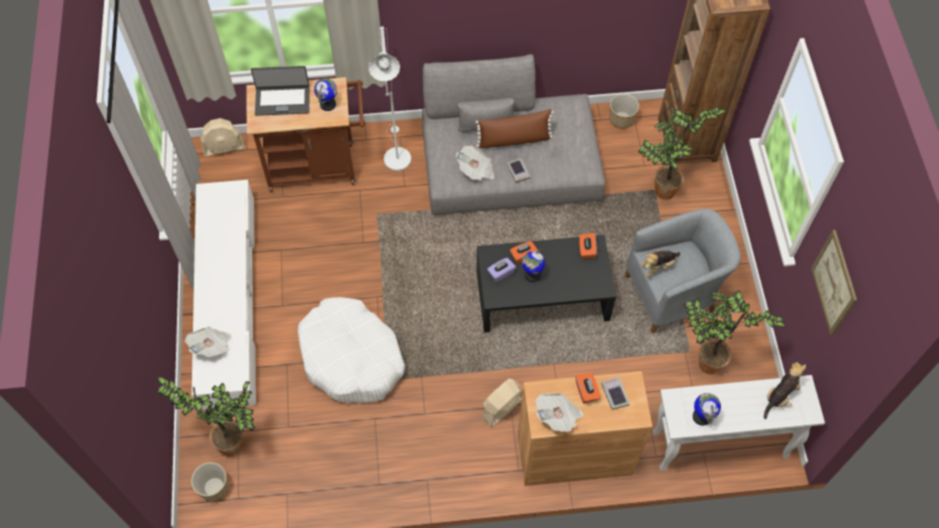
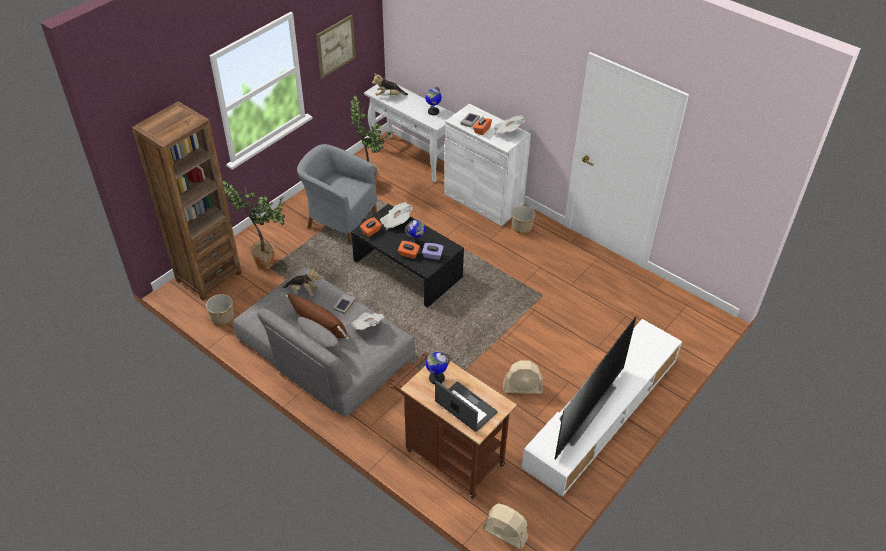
camera: 135 degrees left, 15 degrees down
potted plant [157,376,256,456] -> none
newspaper [185,326,232,357] -> newspaper moved to [380,202,412,230]
planter [191,462,229,502] -> planter moved to [512,206,535,234]
white dog bed [297,297,405,403] -> none
white floor lamp [368,27,411,171] -> none
beige fan [481,378,522,427] -> beige fan moved to [503,360,543,394]
brown cabinet [518,371,653,486] -> white cabinet [444,104,531,226]
plush toy [641,250,680,276] -> plush toy moved to [282,267,322,296]
none -> television [555,317,636,460]

